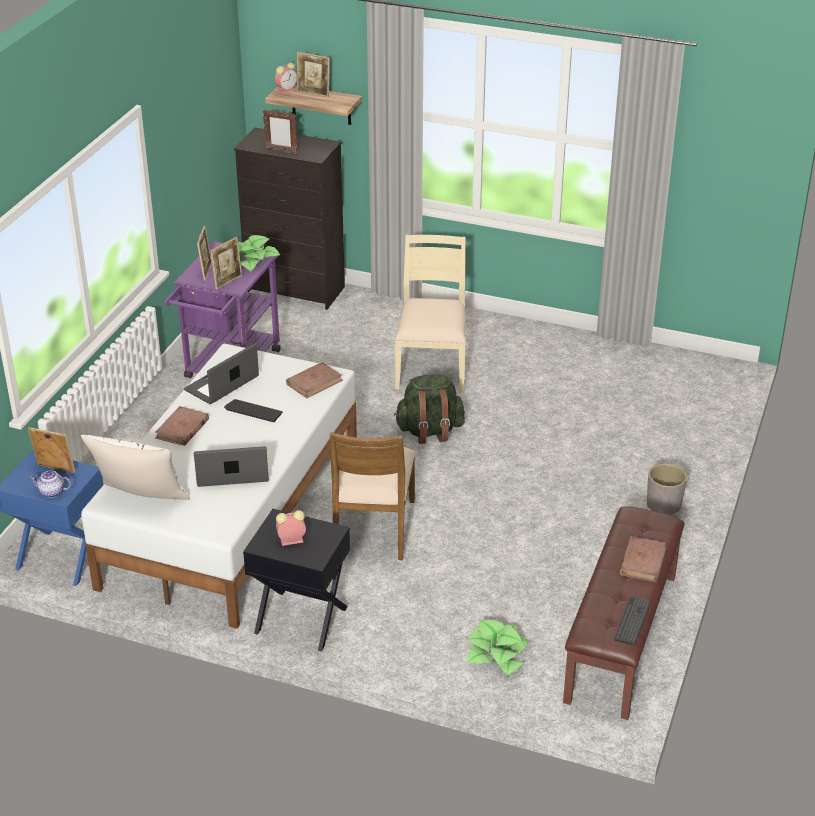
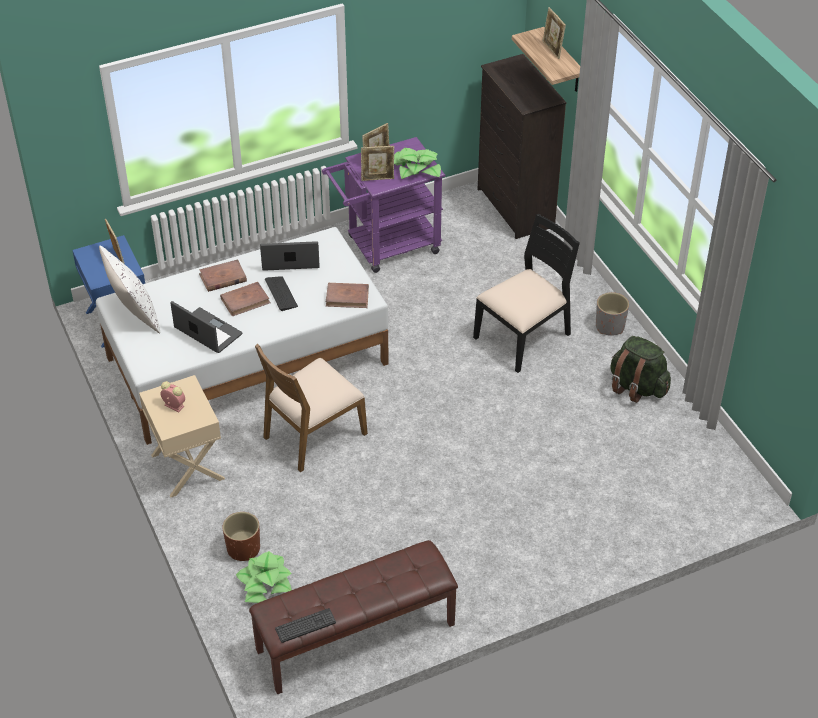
camera: 45 degrees right, 10 degrees up
teapot [29,471,71,498] -> none
black nightstand [243,509,350,652] -> beige nightstand [139,375,225,497]
picture frame [263,110,298,154] -> none
alarm clock [275,63,297,94] -> none
green backpack [394,374,465,444] -> green backpack moved to [611,336,671,403]
beige chair [395,235,466,392] -> black chair [473,214,580,373]
brown book [620,536,666,582] -> brown book moved to [220,282,271,316]
grey planter [647,463,687,515] -> grey planter moved to [596,292,629,336]
none -> brown planter [222,512,260,561]

